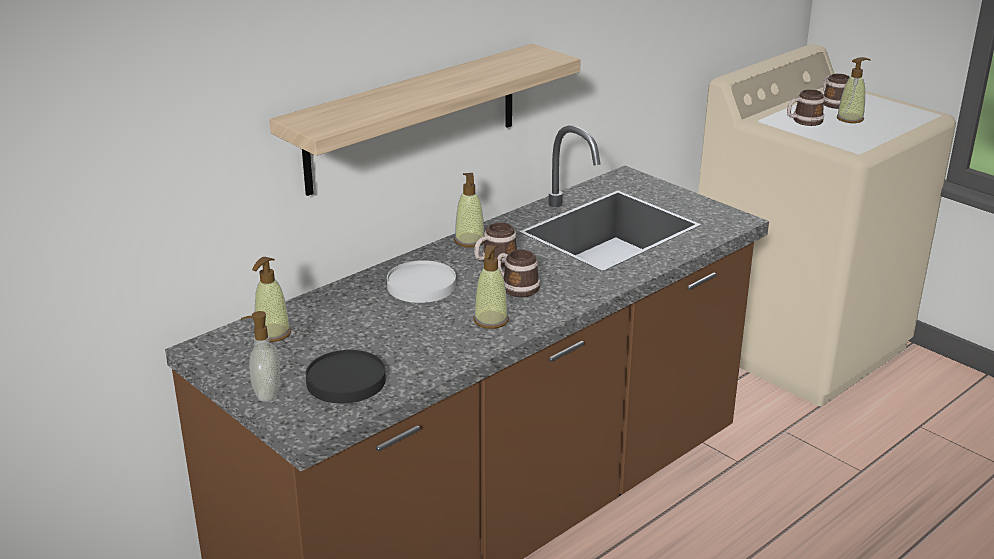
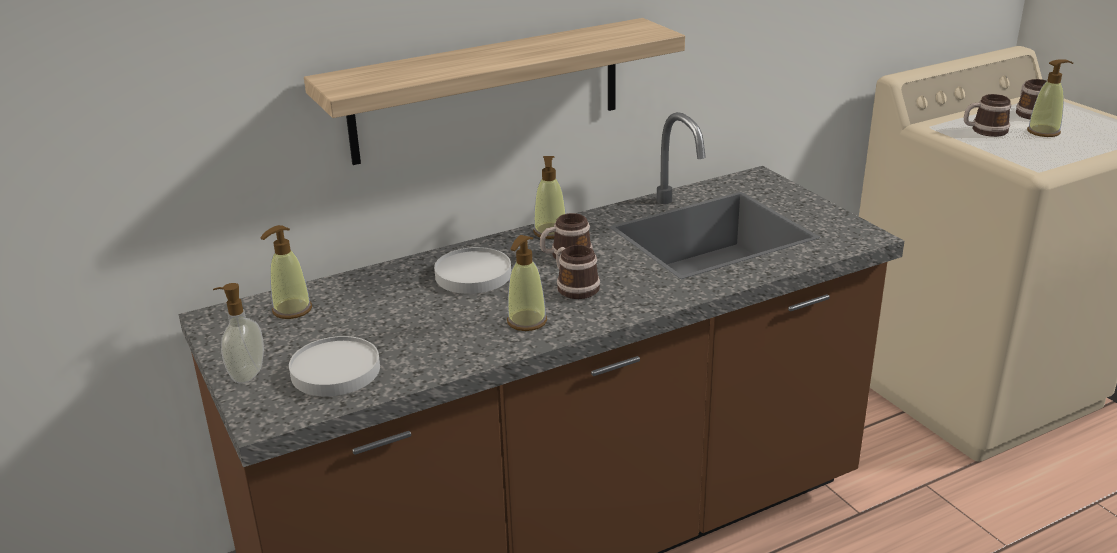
camera: 15 degrees right, 0 degrees up
black plate [306,350,386,404] -> white plate [289,336,380,397]

